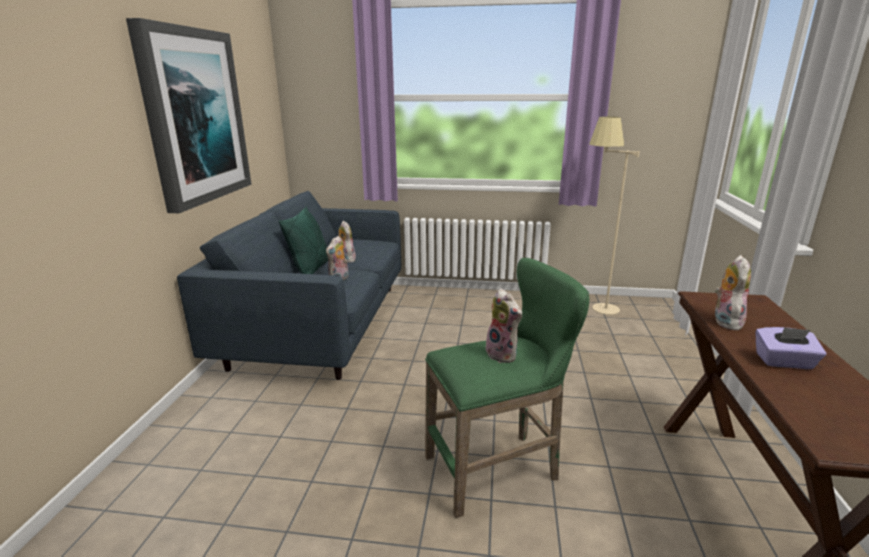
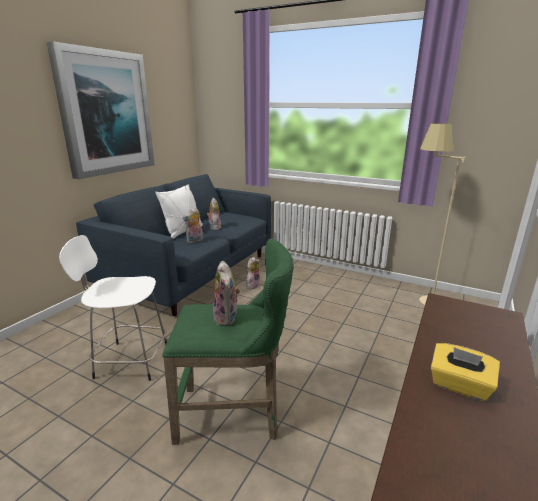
camera: 20 degrees right, 0 degrees up
green pillow [279,206,328,274] -> white pillow [155,184,203,239]
plush toy [715,255,751,331] -> plush toy moved to [246,257,260,289]
purple tissue box [756,327,826,369] -> yellow tissue box [431,343,500,401]
none -> white stool [59,235,167,381]

